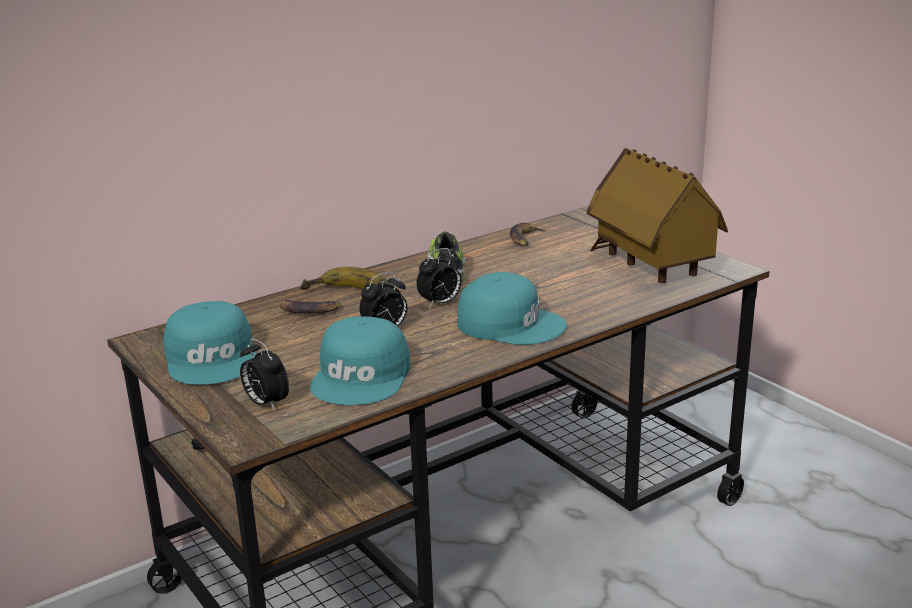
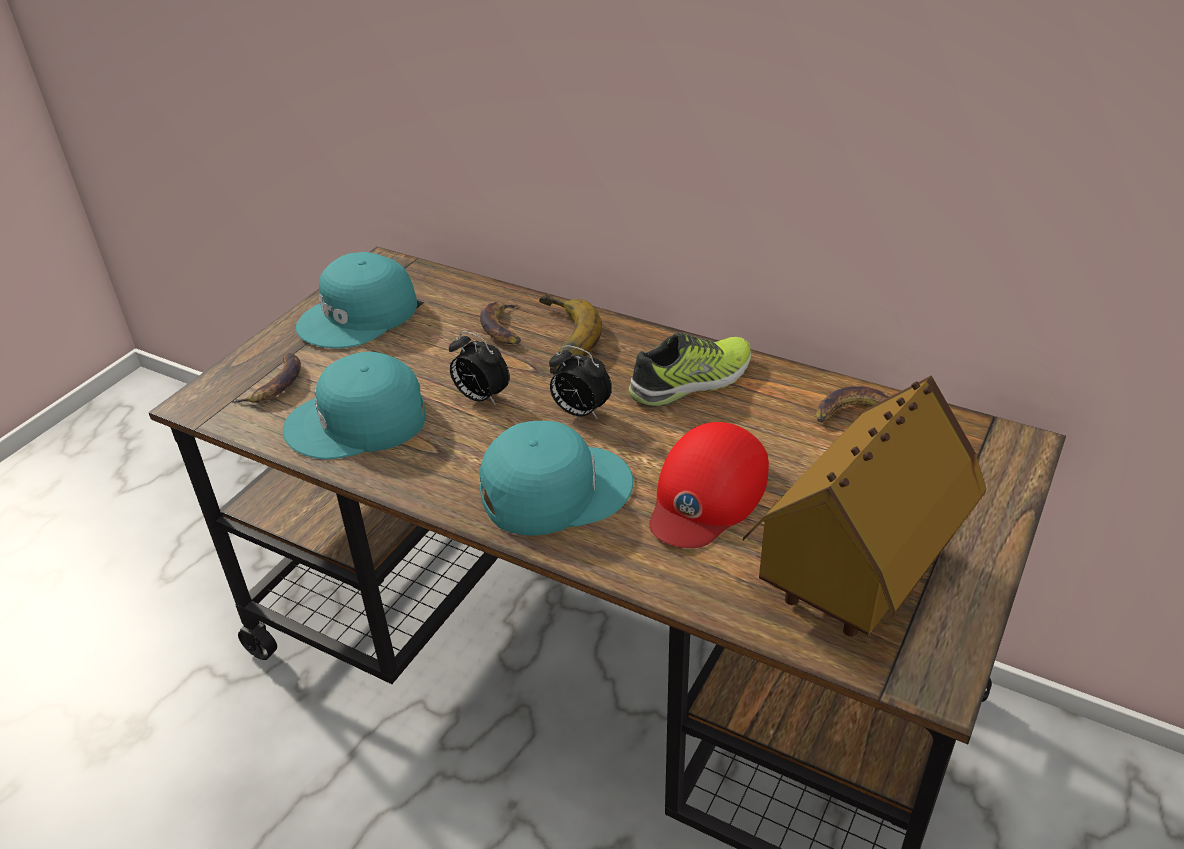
camera: 65 degrees right, 15 degrees up
alarm clock [240,338,289,411] -> banana [231,353,301,404]
turquoise cap [457,272,567,345] -> turquoise cap turned 105 degrees counterclockwise [479,421,633,536]
none -> red cap [649,422,769,548]

